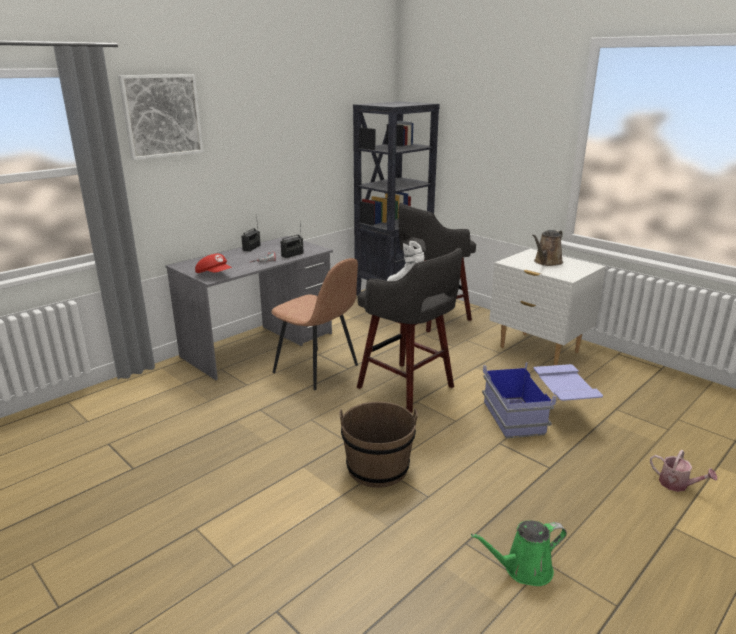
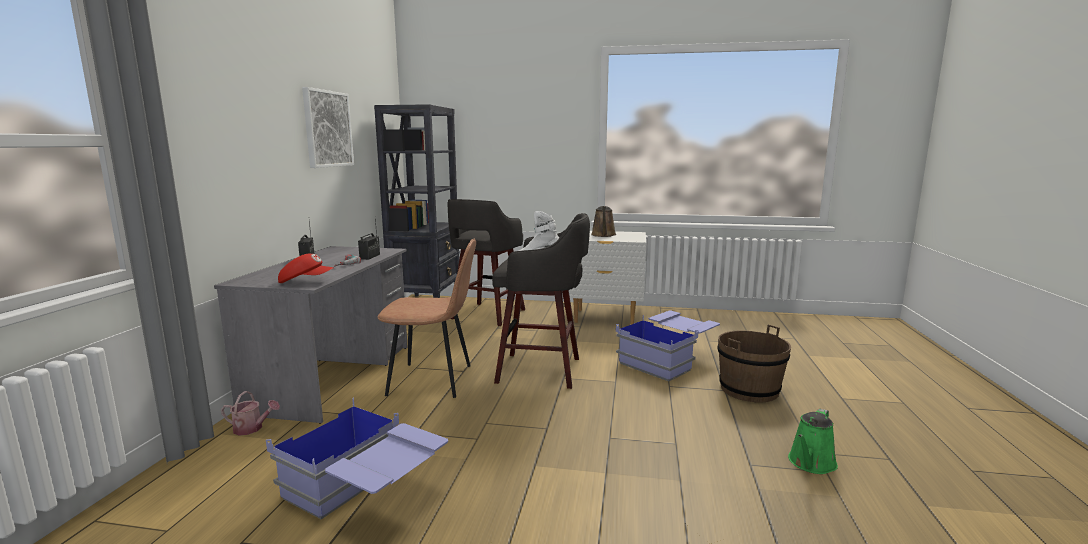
camera: 35 degrees left, 10 degrees down
picture [118,74,203,160] -> picture moved to [302,87,354,168]
brown bucket [339,402,418,488] -> brown bucket moved to [717,325,791,402]
watering can [650,450,717,492] -> watering can moved to [221,391,280,436]
none -> blue storage box [266,397,448,519]

